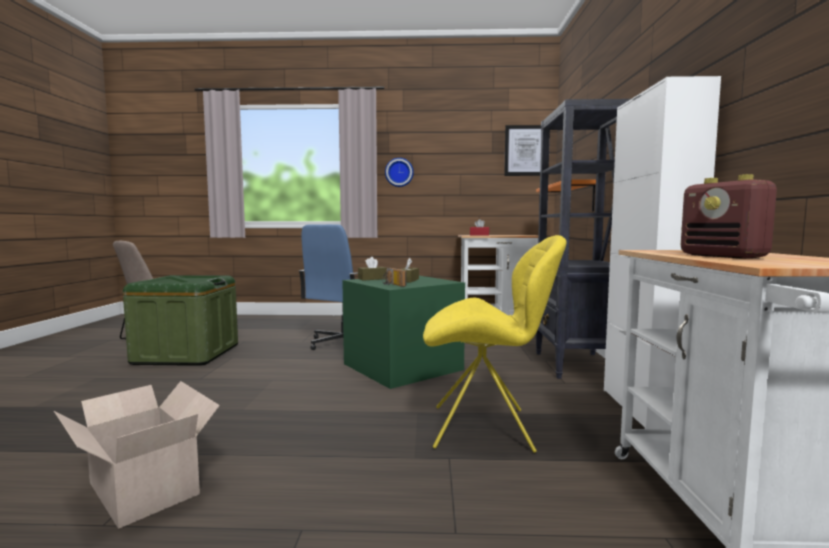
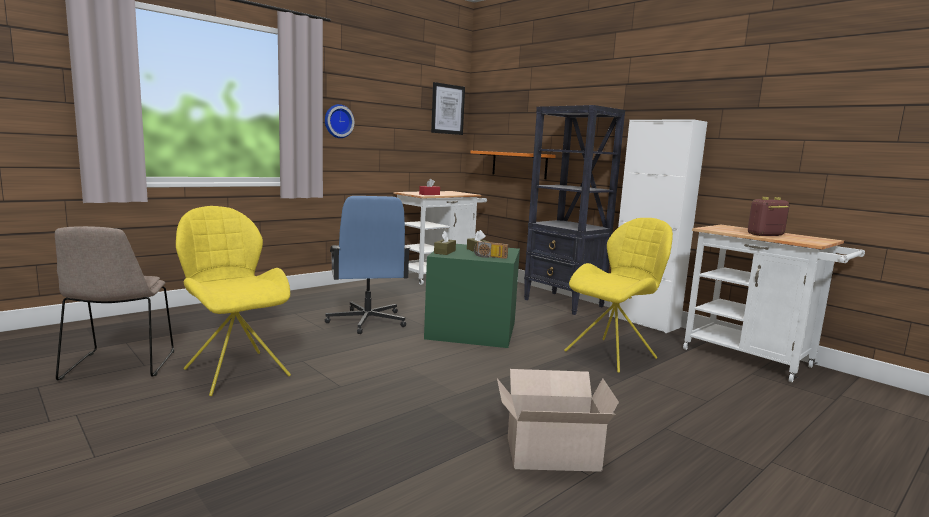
camera: 45 degrees left, 5 degrees up
green storage box [123,275,238,366] -> yellow chair [176,206,291,396]
radio [681,174,777,259] -> radio turned 135 degrees clockwise [748,197,789,236]

